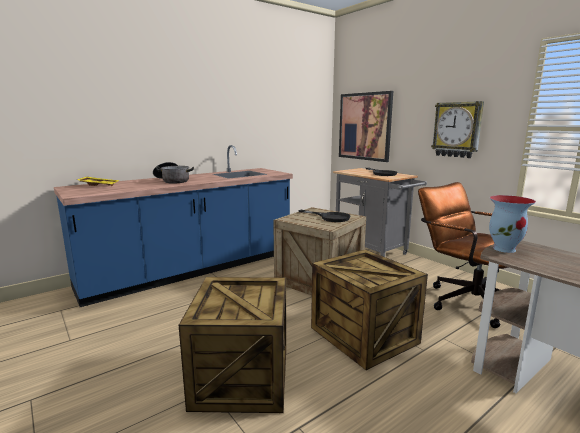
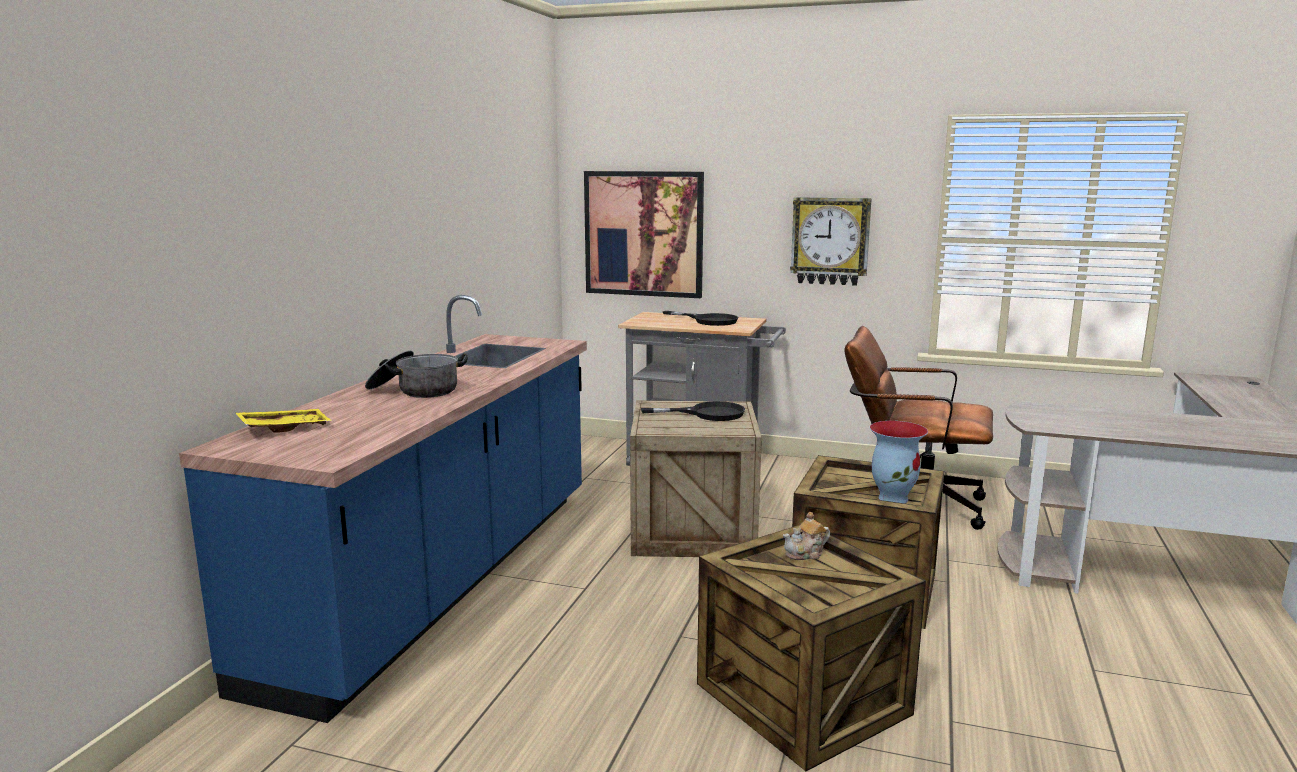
camera: 35 degrees left, 0 degrees up
vase [489,195,536,253] -> vase moved to [870,421,928,503]
none -> teapot [783,512,830,560]

